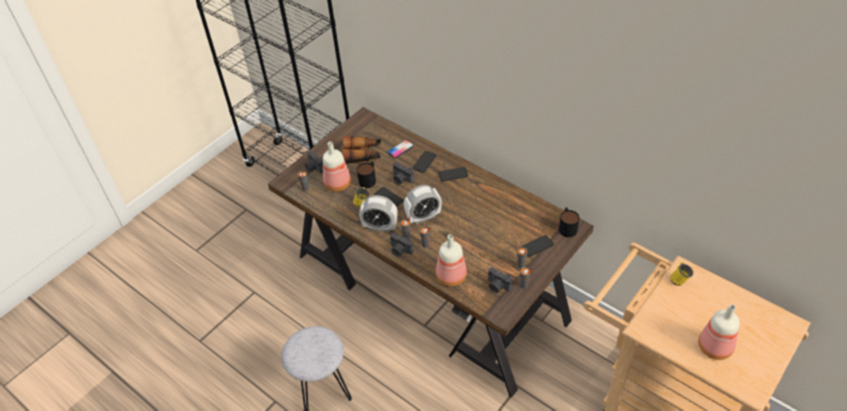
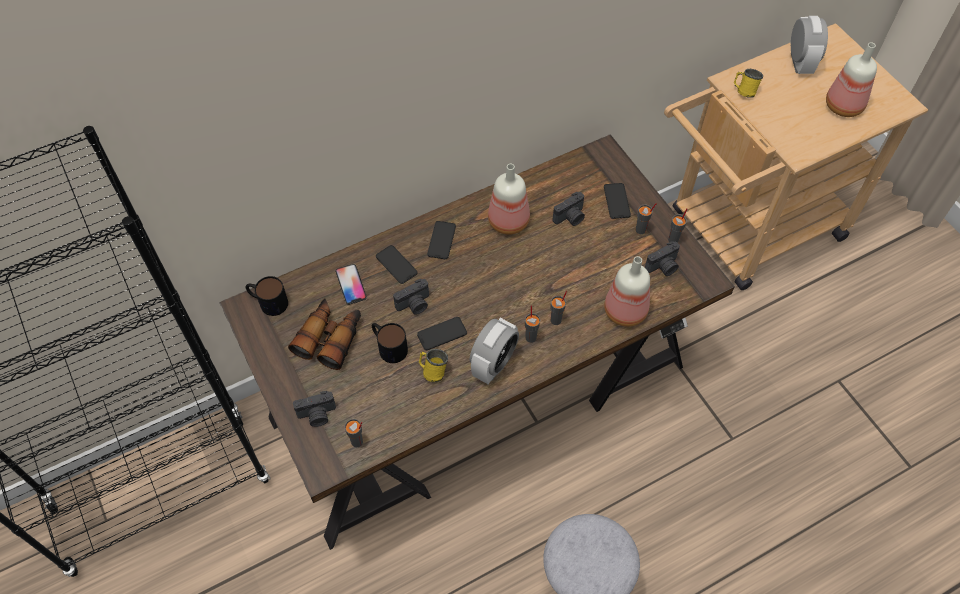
camera: 70 degrees left, 10 degrees up
bottle [323,142,351,192] -> bottle moved to [488,164,530,235]
camera [390,233,414,257] -> camera moved to [553,192,585,226]
alarm clock [404,185,442,224] -> alarm clock moved to [791,16,828,74]
mug [559,208,580,237] -> mug moved to [246,276,288,316]

